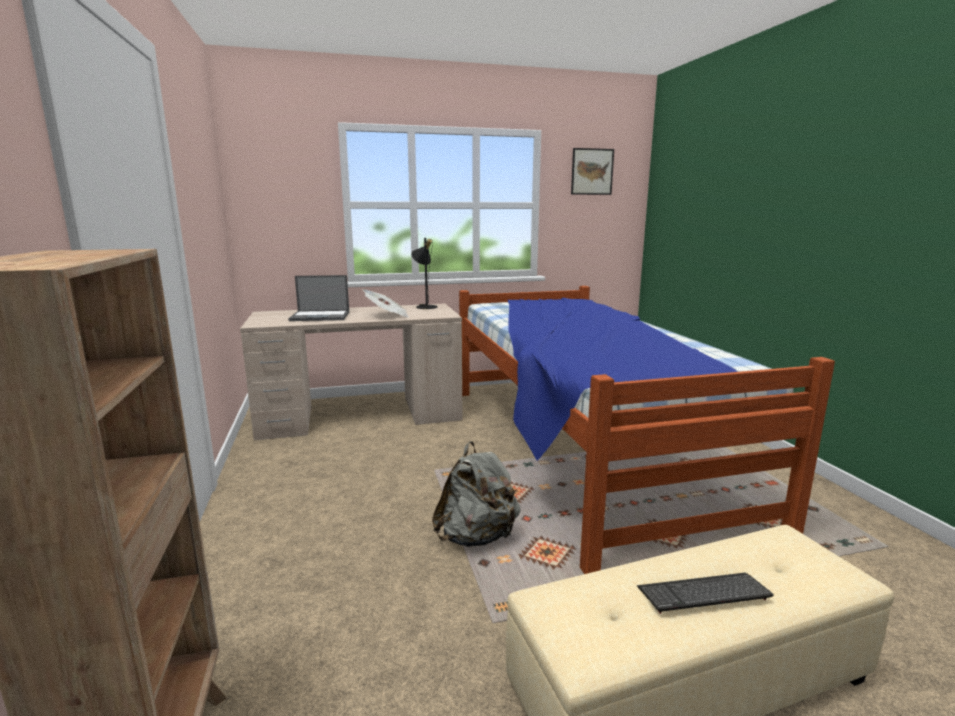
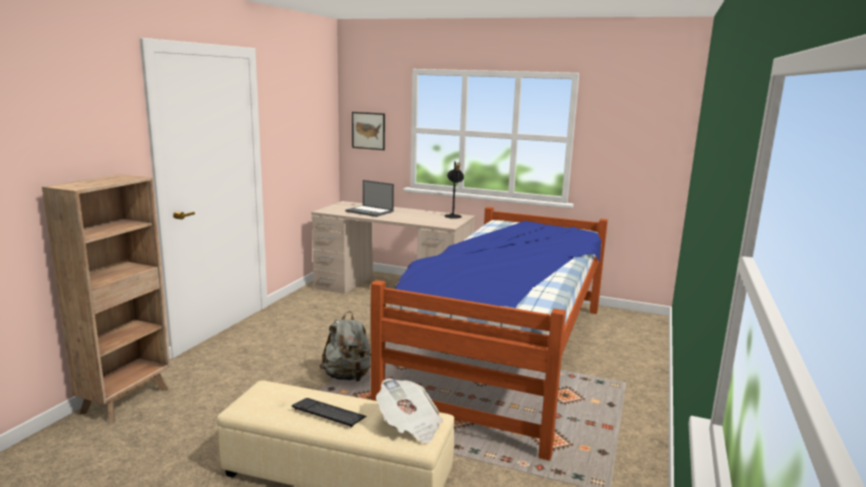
camera: 35 degrees right, 0 degrees up
newspaper [362,289,409,318] -> newspaper moved to [376,378,443,443]
picture [571,148,614,195] -> picture moved to [352,112,385,150]

